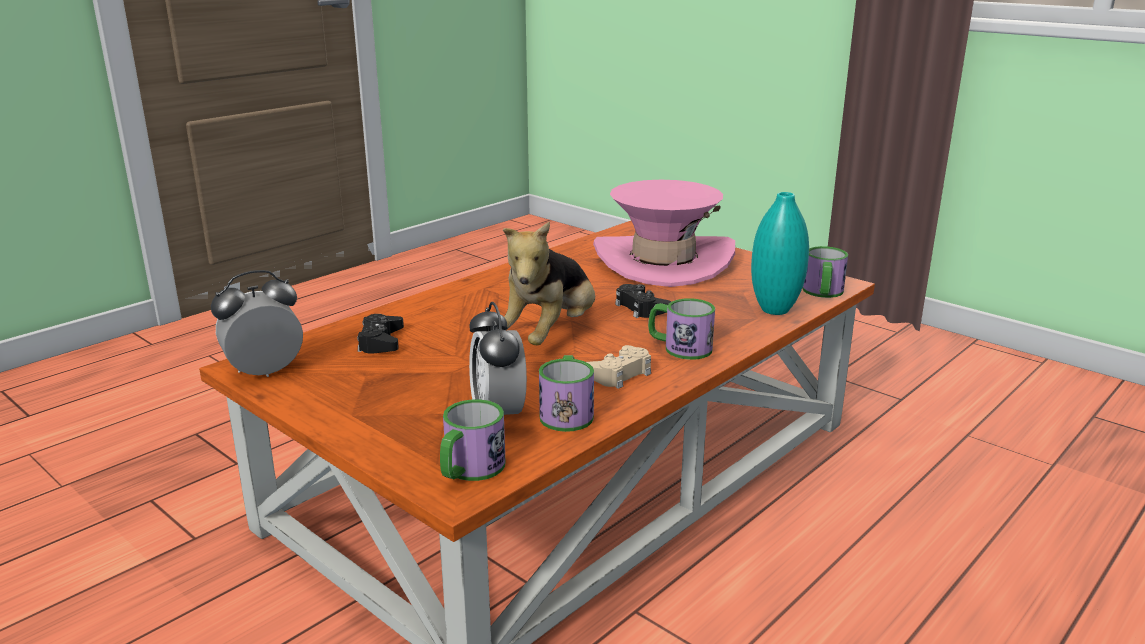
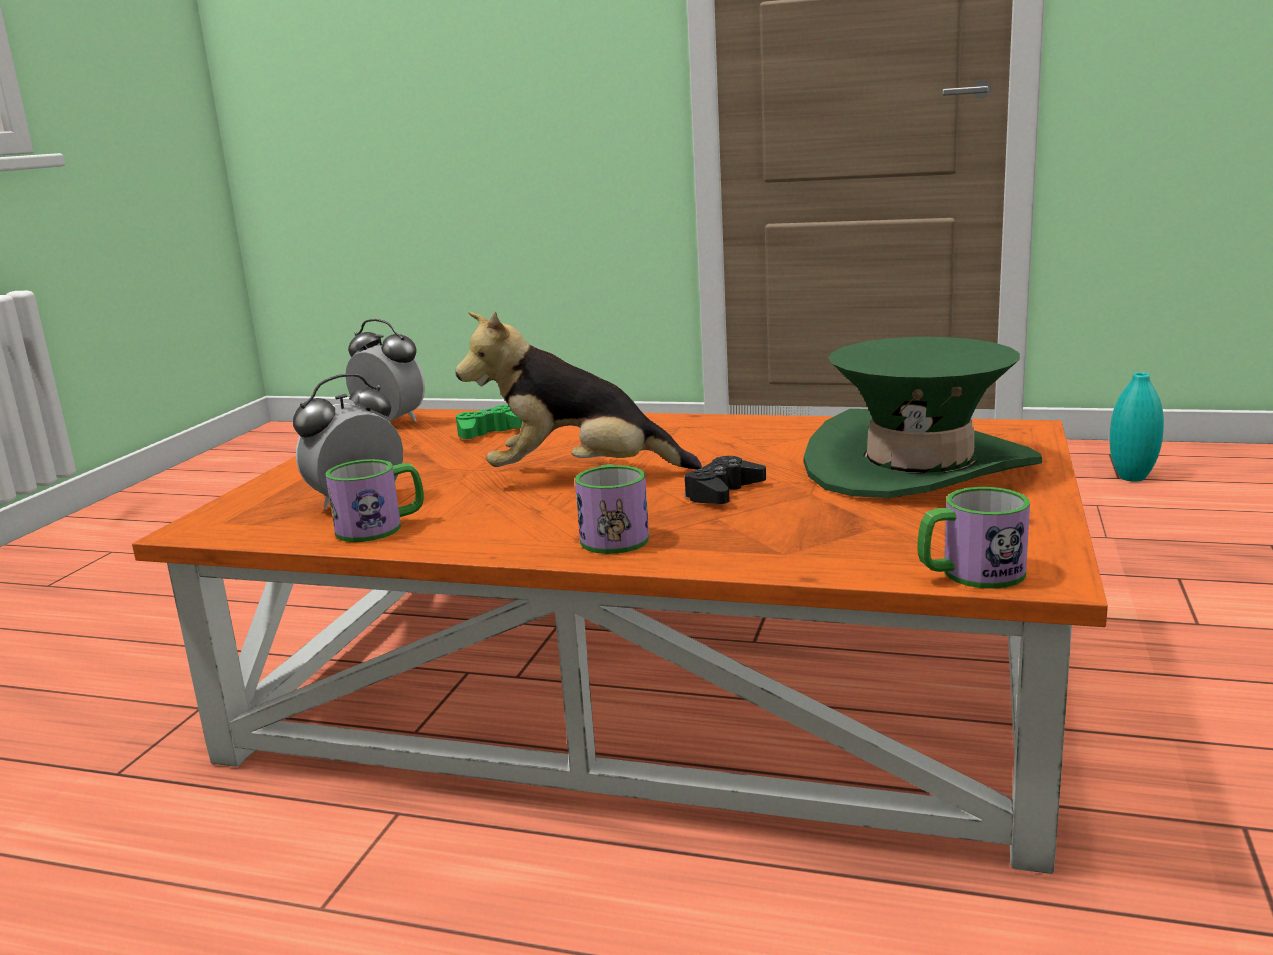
camera: 65 degrees right, 5 degrees down
black game controller [357,314,404,354] -> green game controller [456,405,522,439]
mug [440,399,505,481] -> none
beige game controller [587,345,651,389] -> none
pink hat [593,180,735,287] -> green hat [803,337,1042,498]
turquoise vase [751,192,809,315] -> turquoise vase moved to [1110,372,1164,482]

